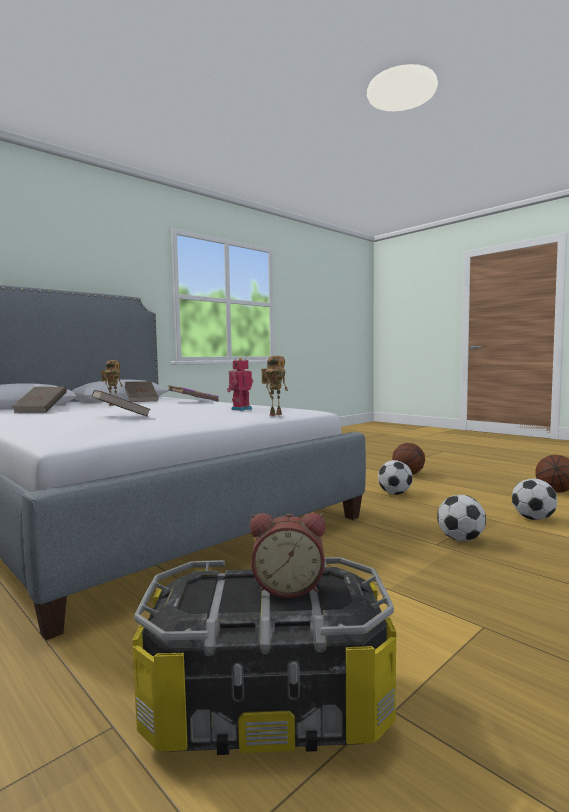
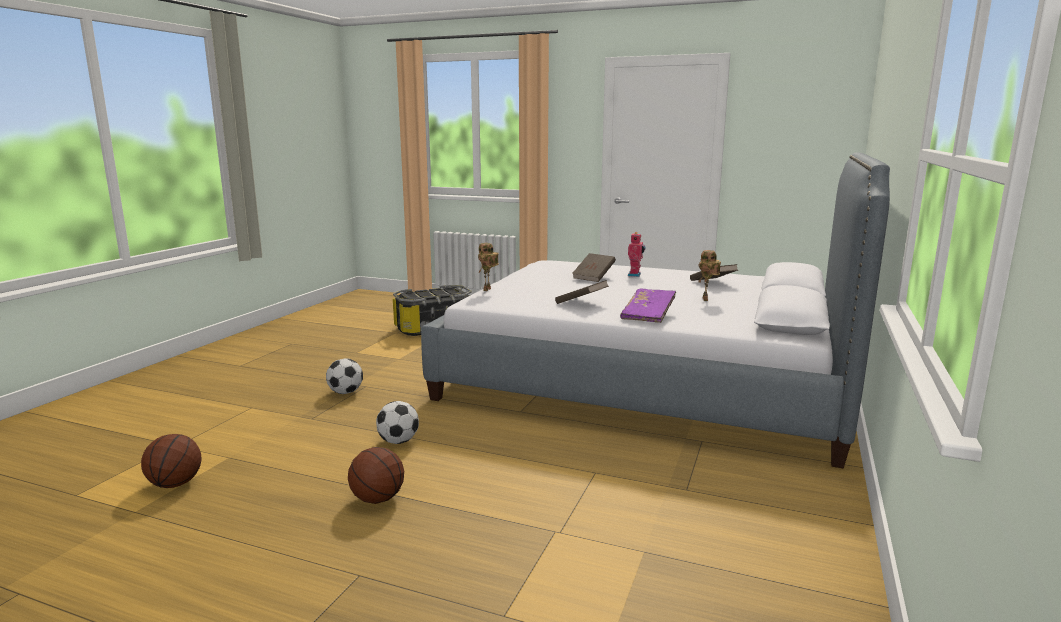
camera: 155 degrees right, 10 degrees up
brown book [125,381,158,402] -> brown book moved to [555,280,609,304]
toy robot [227,357,253,411] -> toy robot moved to [628,232,645,277]
alarm clock [250,513,326,598] -> none
football [512,478,557,520] -> none

